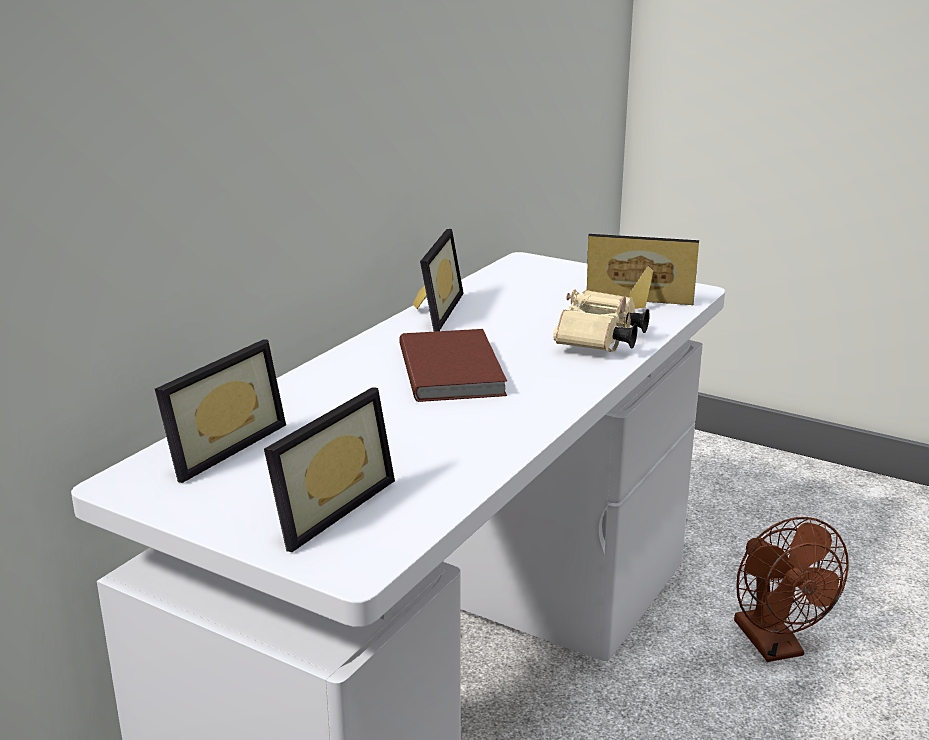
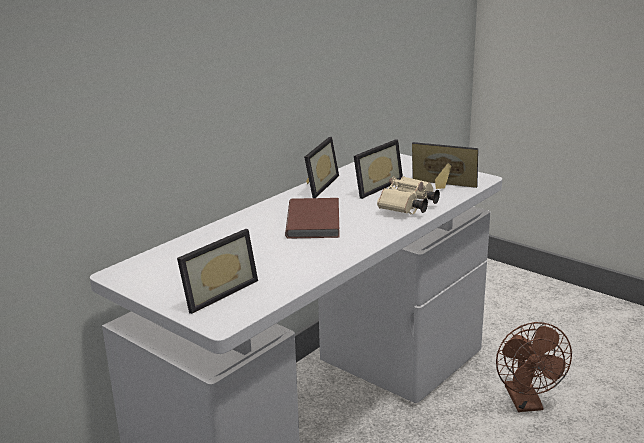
camera: 10 degrees right, 0 degrees up
picture frame [155,339,286,483] -> picture frame moved to [354,139,403,199]

